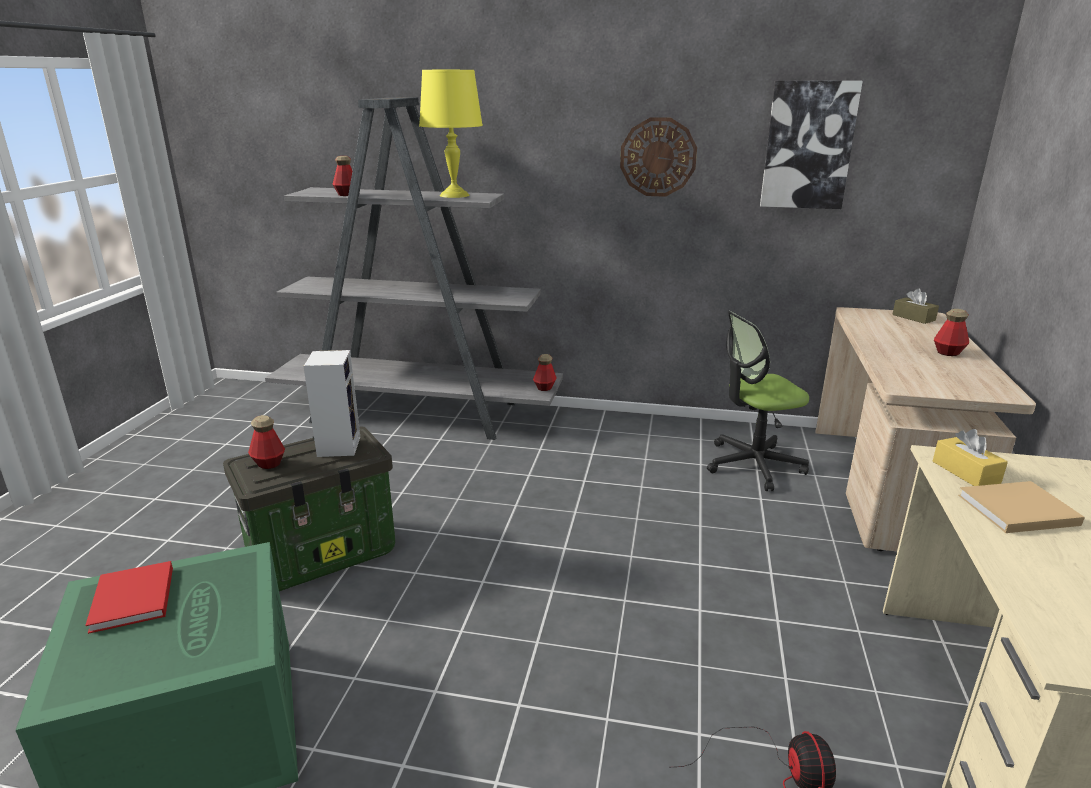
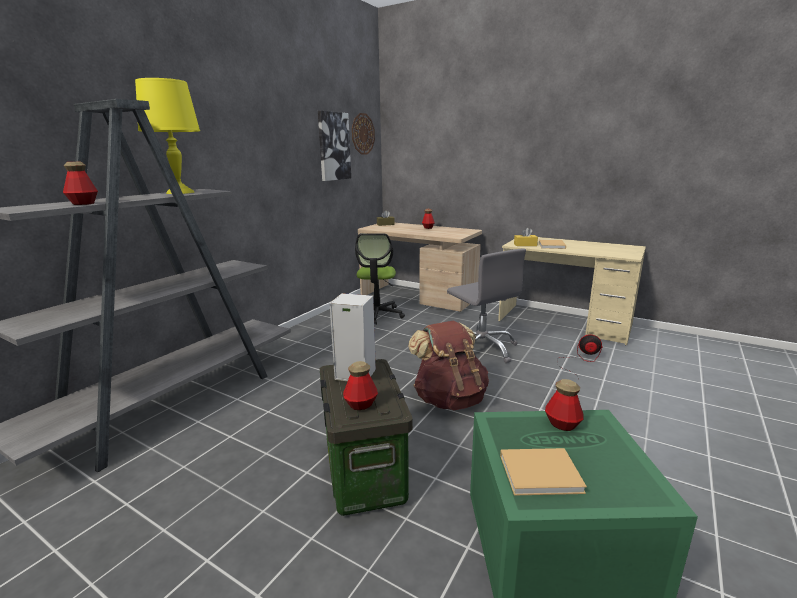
camera: 70 degrees left, 5 degrees down
red book [85,561,173,634] -> beige book [500,448,587,496]
bottle [533,354,557,391] -> bottle moved to [545,379,584,431]
wall clock [620,117,697,197] -> wall clock moved to [352,113,375,155]
none -> brown backpack [408,321,489,410]
none -> grey office chair [447,248,526,363]

